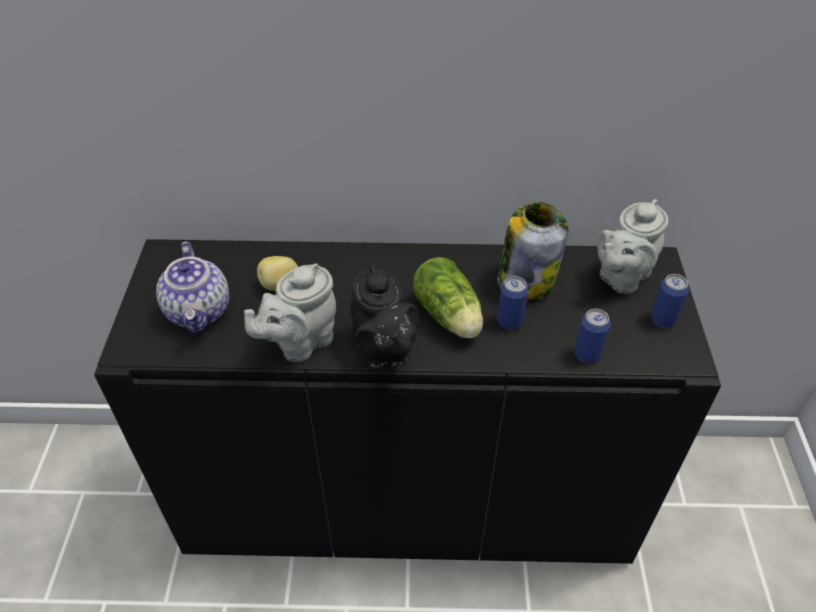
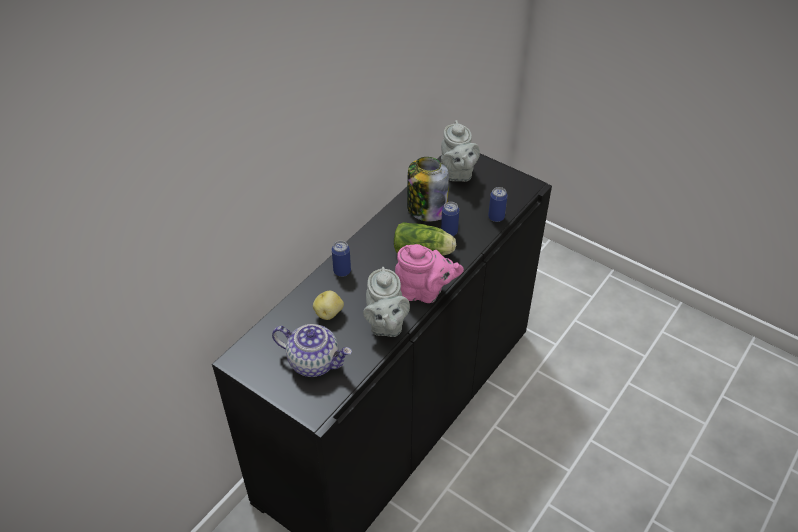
camera: 55 degrees left, 0 degrees up
black teapot [350,265,419,368] -> pink teapot [395,244,464,303]
can [650,274,689,328] -> can moved to [332,241,351,277]

